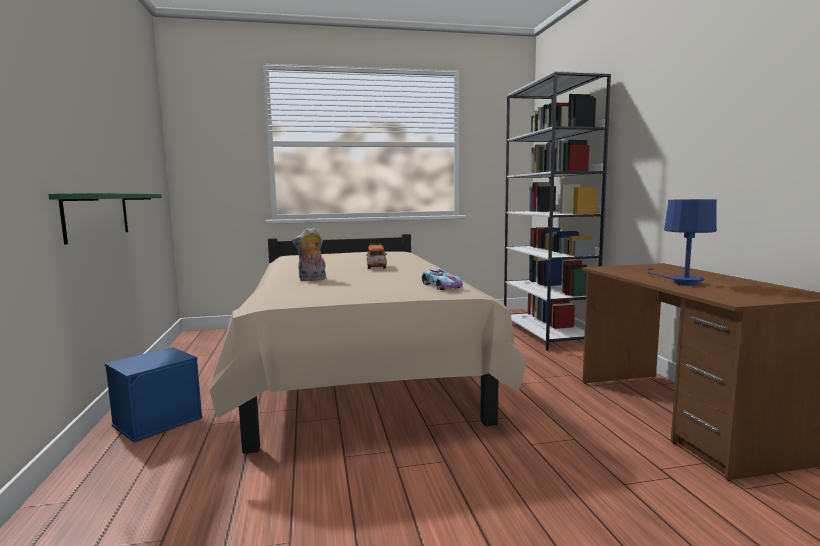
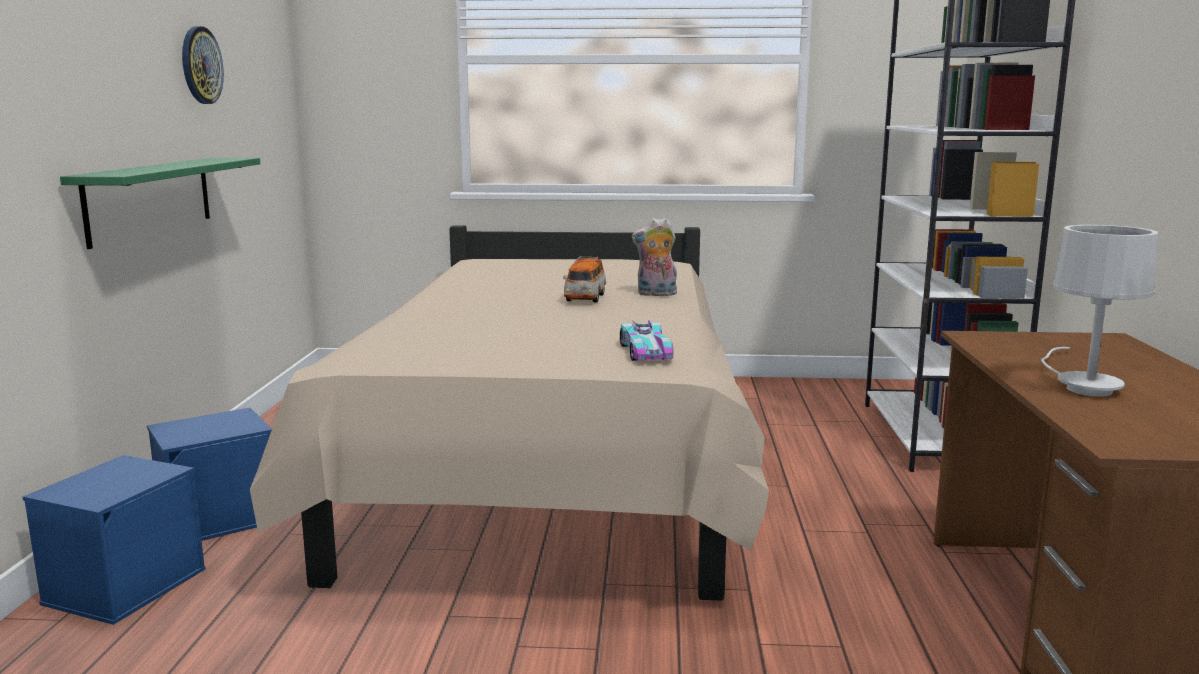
camera: 15 degrees right, 5 degrees up
plush toy [292,227,326,281] -> plush toy moved to [632,218,677,296]
blue table lamp [646,199,717,285] -> white table lamp [1041,225,1158,397]
none -> blue storage box [23,455,205,625]
none -> wall clock [182,26,224,104]

